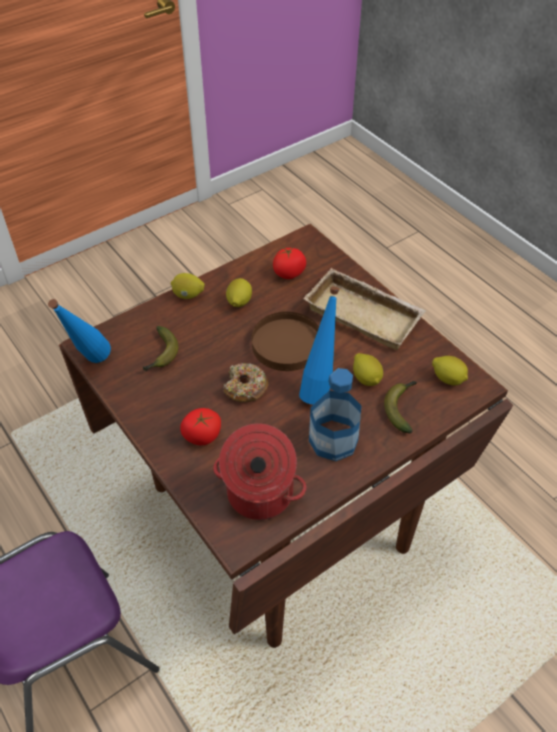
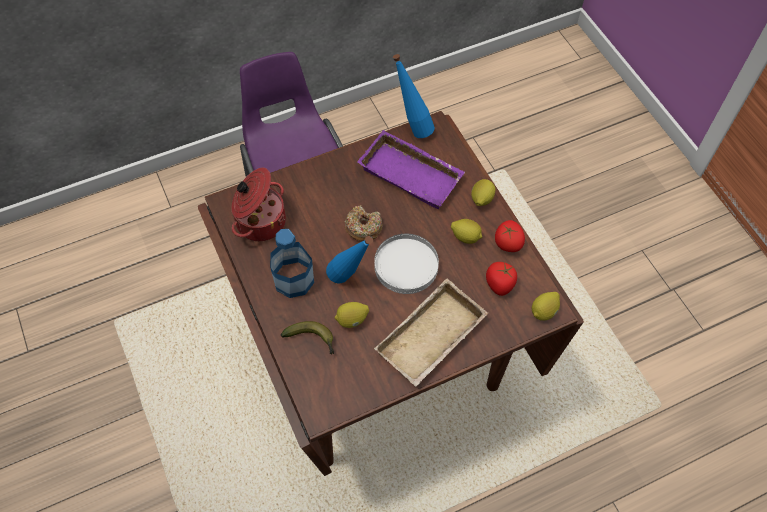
camera: 100 degrees right, 10 degrees up
banana [143,326,178,371] -> purple tray [357,130,465,209]
tomato [180,408,221,445] -> tomato moved to [495,220,525,252]
brown plate [251,312,319,371] -> white plate [374,234,439,294]
lemon [432,356,468,386] -> lemon moved to [532,292,560,321]

